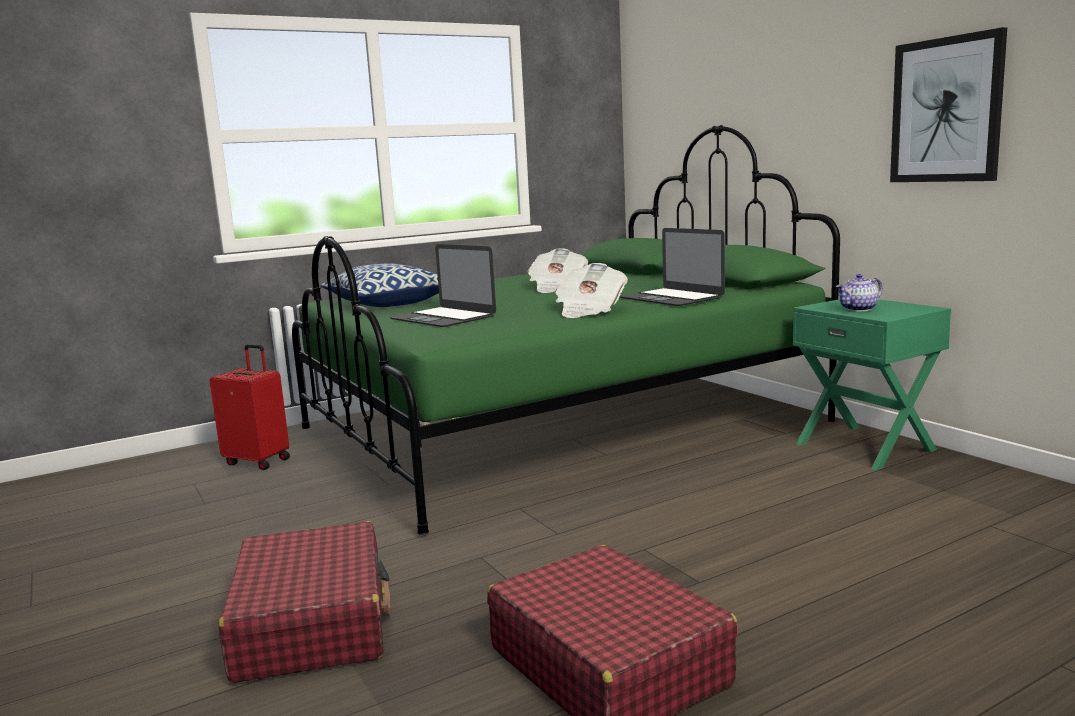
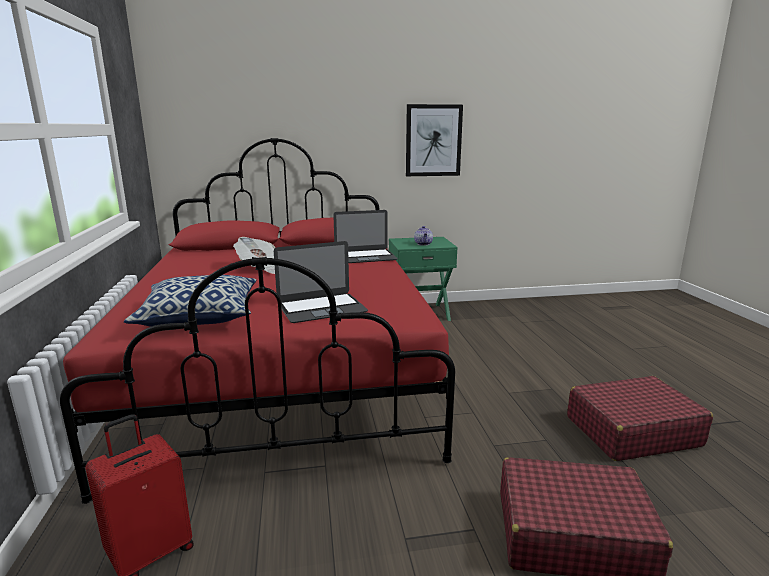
camera: 70 degrees left, 5 degrees up
green bed [292,125,840,535] -> red bed [60,138,455,504]
newspaper [555,263,628,318] -> none

